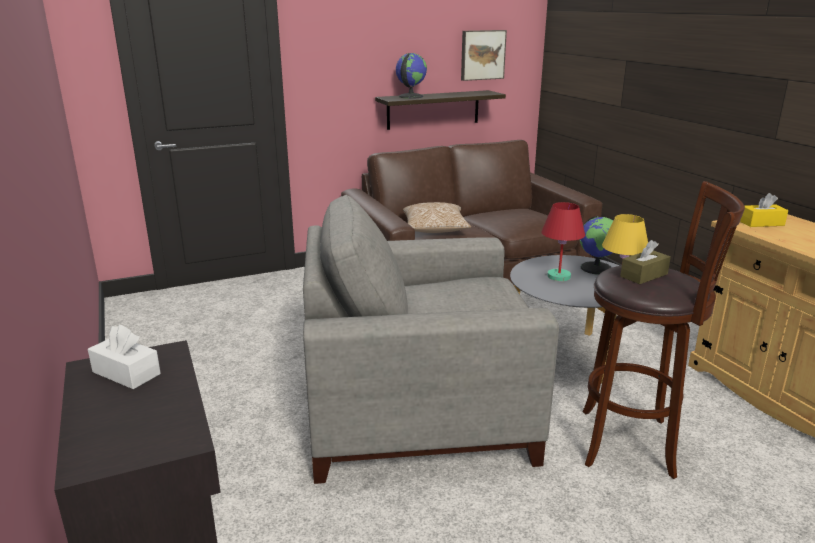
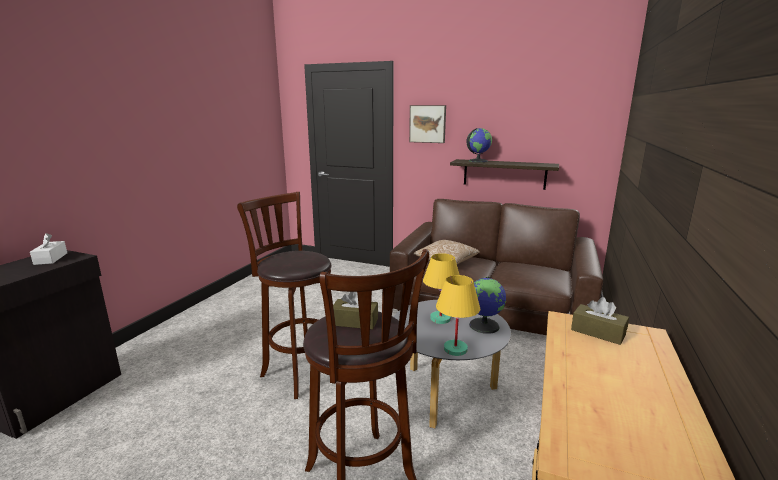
camera: 45 degrees right, 5 degrees down
grey armchair [303,195,559,484] -> brown stool [237,192,332,399]
picture [461,30,507,81] -> picture moved to [409,105,446,143]
red table lamp [541,202,585,281] -> yellow table lamp [423,253,459,324]
yellow tissue box [740,193,788,227] -> brown tissue box [571,297,629,345]

